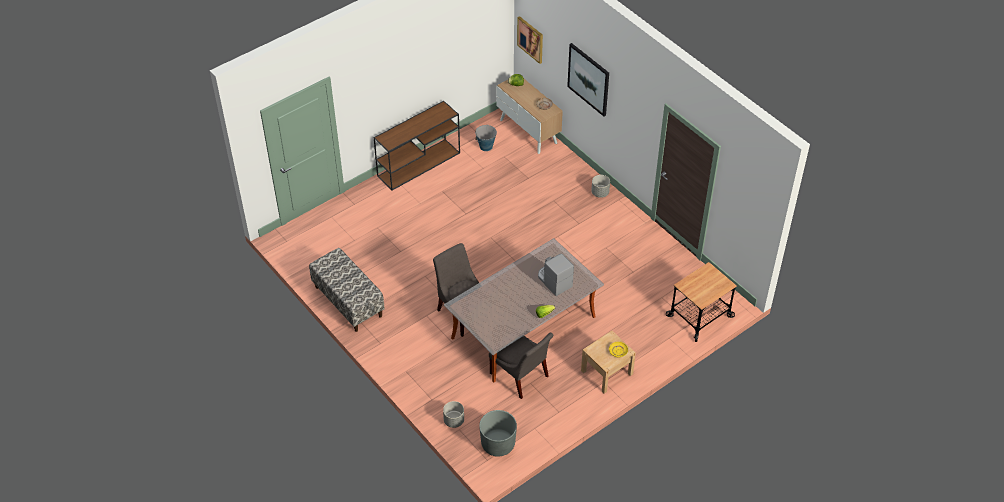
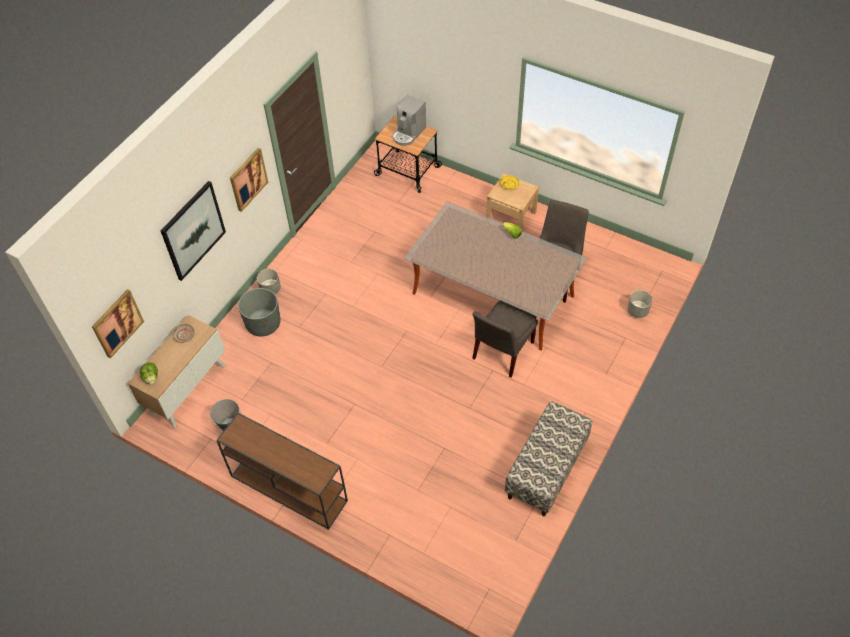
camera: 110 degrees left, 5 degrees up
grey planter [479,410,517,457] -> grey planter moved to [238,288,281,336]
coffee machine [538,254,574,296] -> coffee machine moved to [392,95,426,146]
none -> picture [230,148,268,212]

